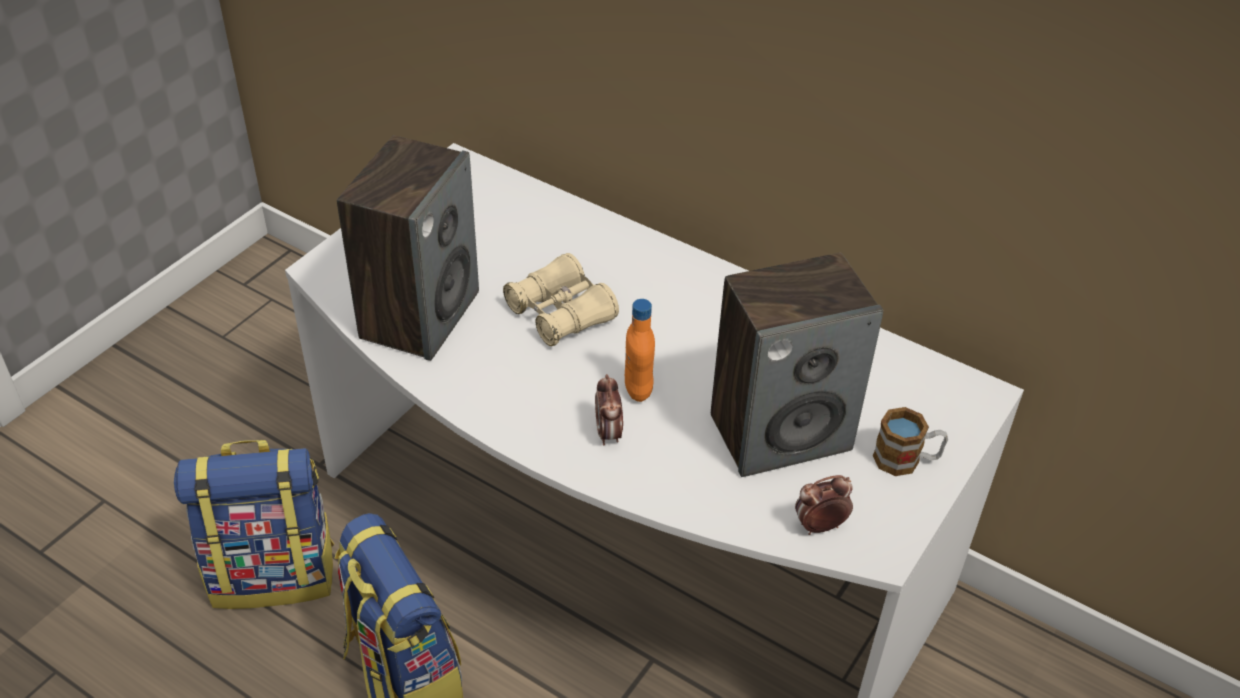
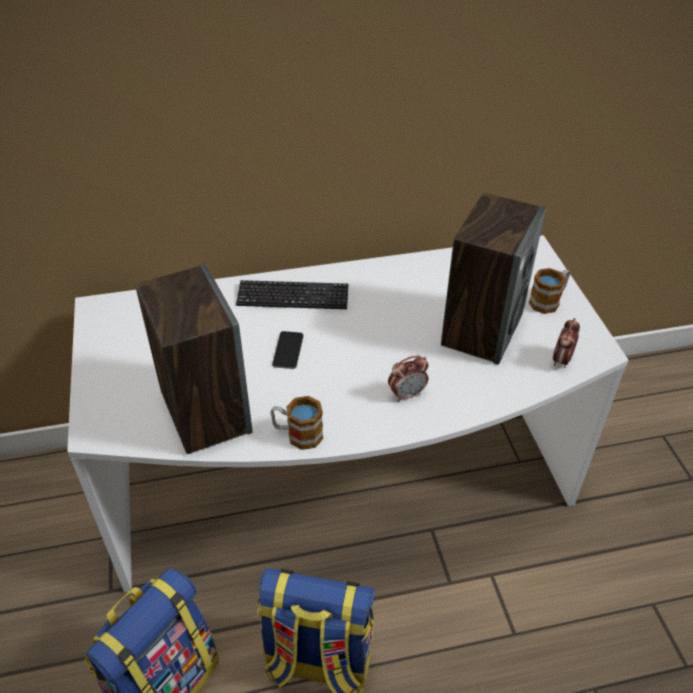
camera: 45 degrees left, 0 degrees up
beige binoculars [503,253,619,346] -> phone [272,331,304,369]
alarm clock [595,374,623,445] -> alarm clock turned 60 degrees counterclockwise [388,355,429,402]
orange bottle [625,299,655,402] -> none
none -> keyboard [236,280,349,309]
none -> mug [270,396,324,450]

